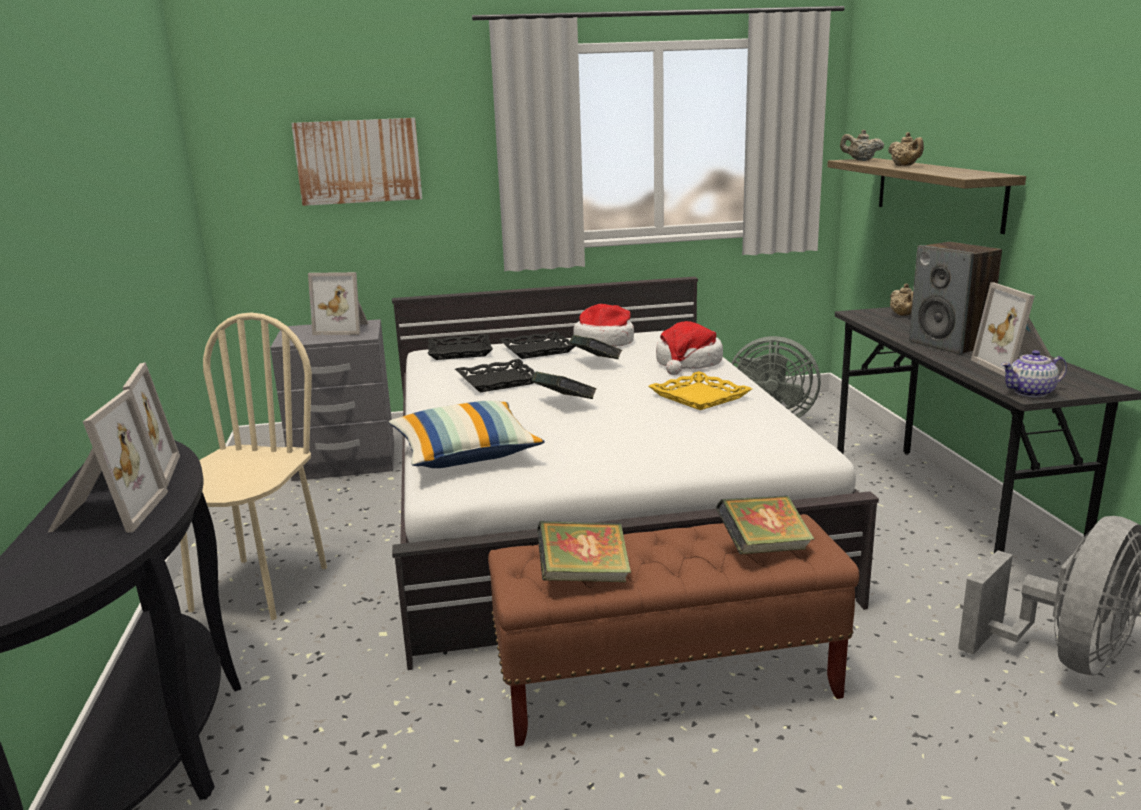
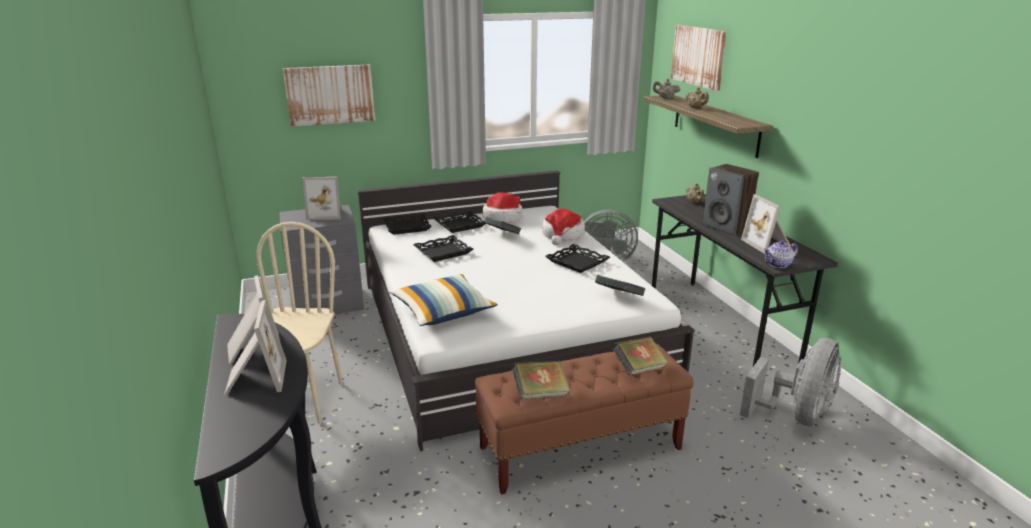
camera: 10 degrees left, 5 degrees up
book [532,372,597,399] -> book moved to [595,275,646,296]
yellow tray [649,371,752,410] -> black tray [545,244,610,273]
none -> picture [671,25,727,91]

